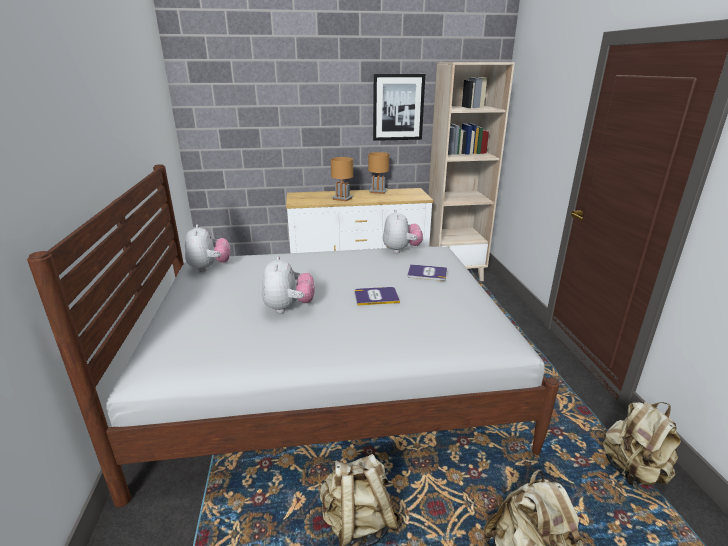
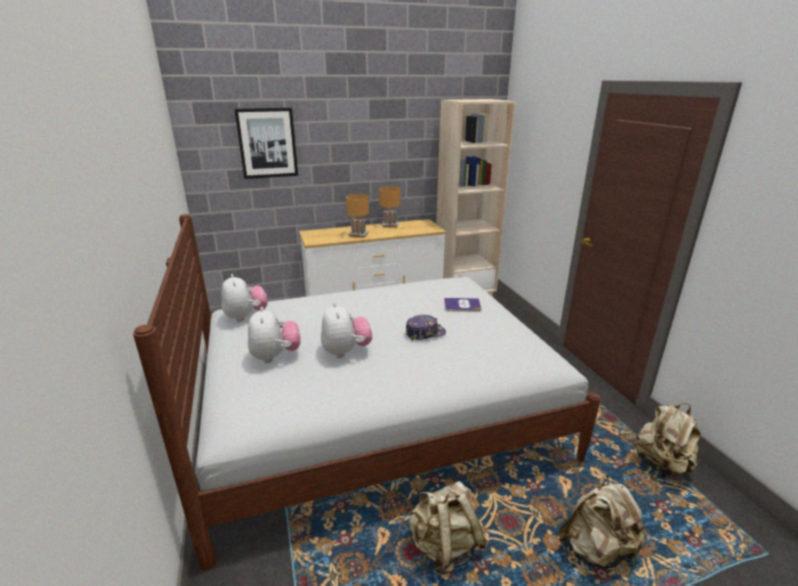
camera: 10 degrees left, 0 degrees up
book [355,287,400,306] -> cap [406,315,446,341]
picture [373,74,425,141] -> picture moved to [234,108,298,179]
plush toy [383,210,423,253] -> plush toy moved to [248,307,301,363]

